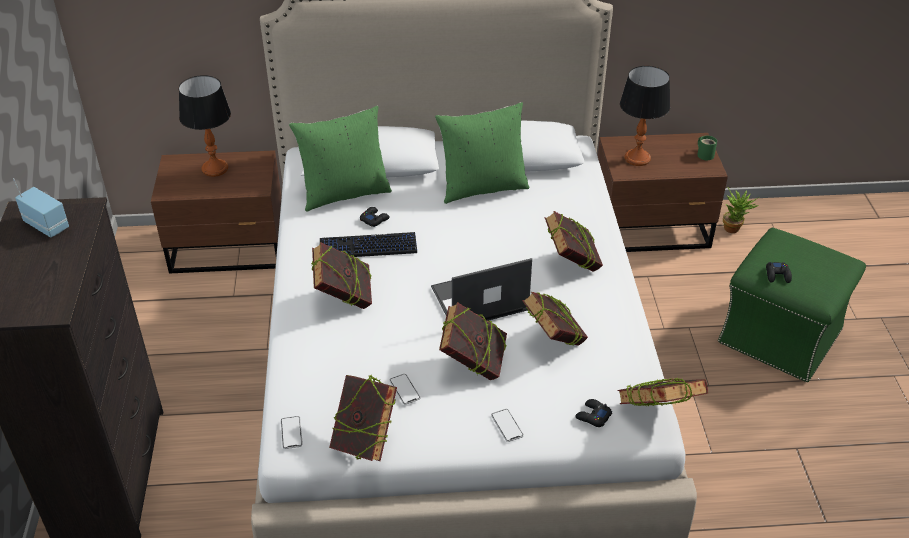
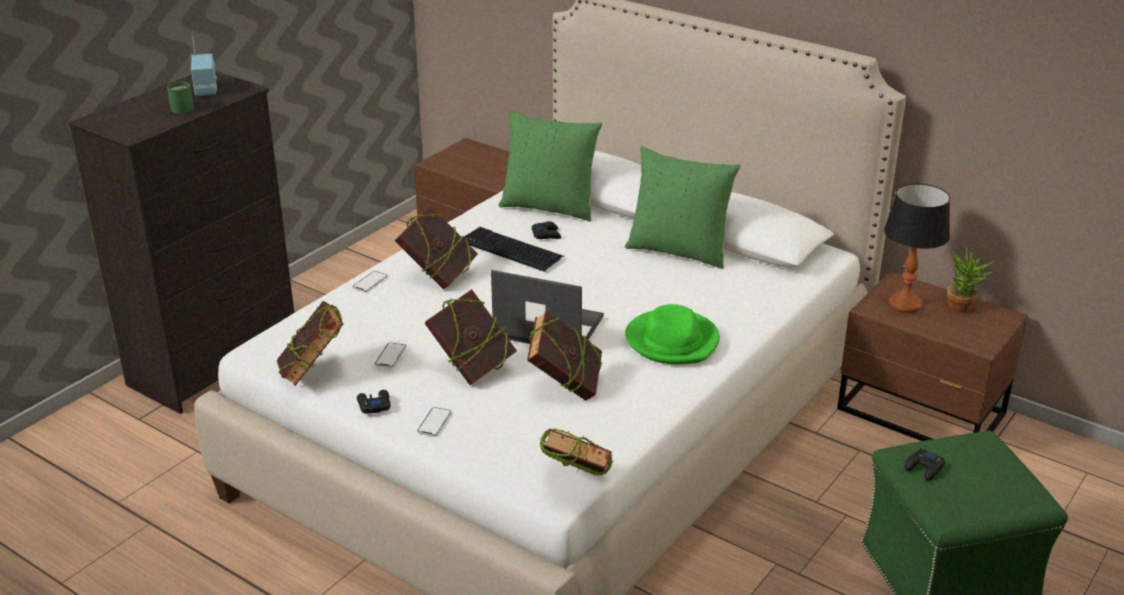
camera: 40 degrees right, 10 degrees down
table lamp [179,75,231,177] -> none
phone [281,416,303,449] -> phone moved to [352,271,388,292]
book [545,211,603,272] -> green hat [625,304,720,364]
black game controller [575,399,612,427] -> black game controller moved to [357,390,390,414]
green mug [697,136,717,160] -> green mug moved to [167,82,194,114]
potted plant [723,188,759,233] -> potted plant moved to [947,247,998,313]

